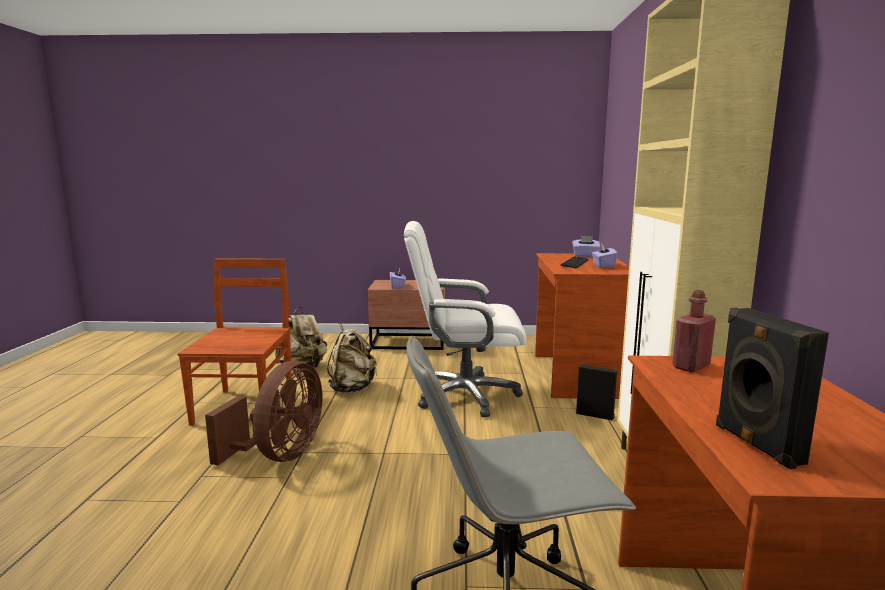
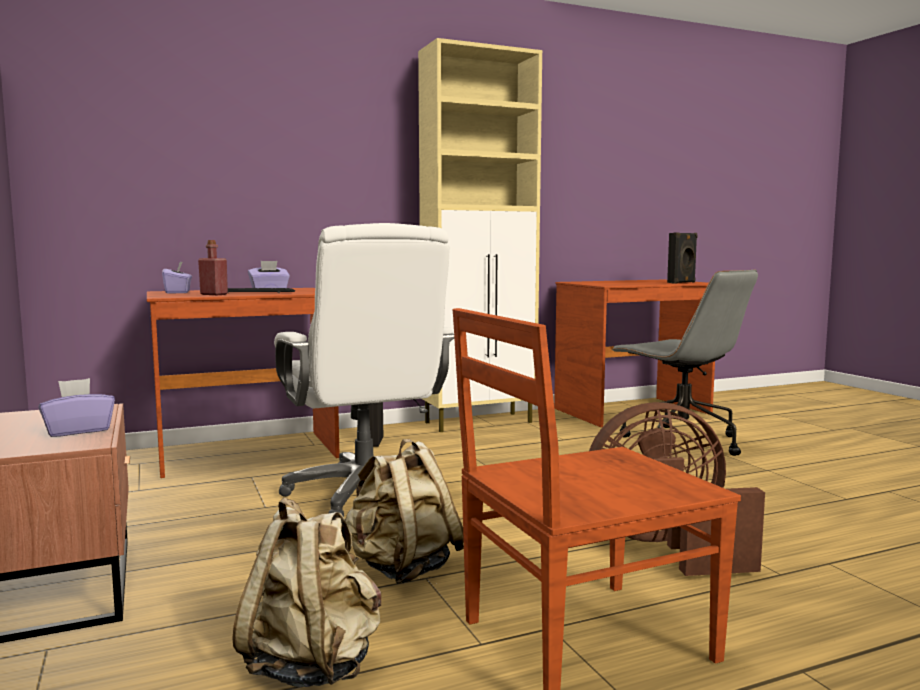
camera: 115 degrees left, 5 degrees down
red bottle [673,290,716,372] -> red bottle moved to [198,240,228,295]

